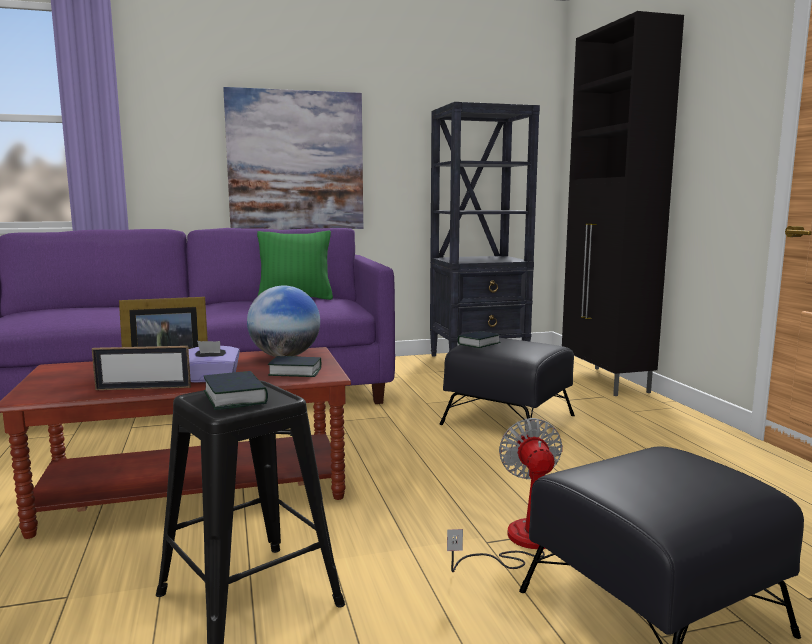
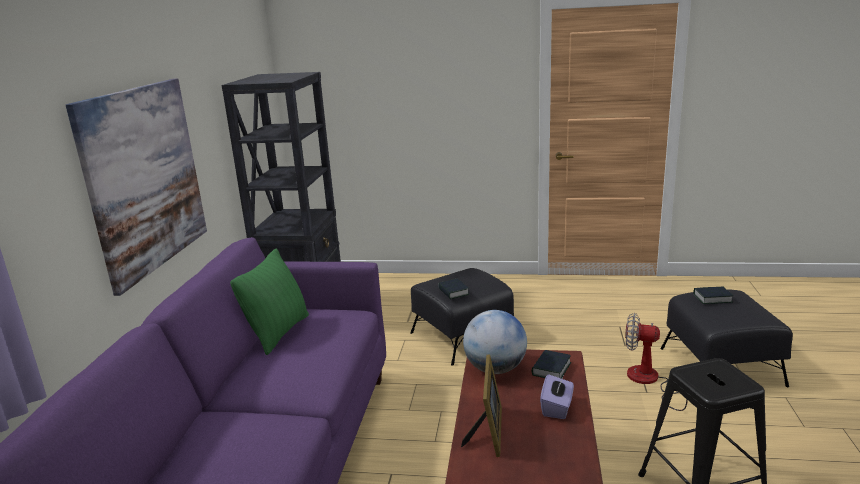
camera: 65 degrees left, 10 degrees up
picture frame [92,346,191,390] -> none
book [204,371,268,410] -> book moved to [693,287,733,304]
black cabinet [562,11,684,396] -> none

